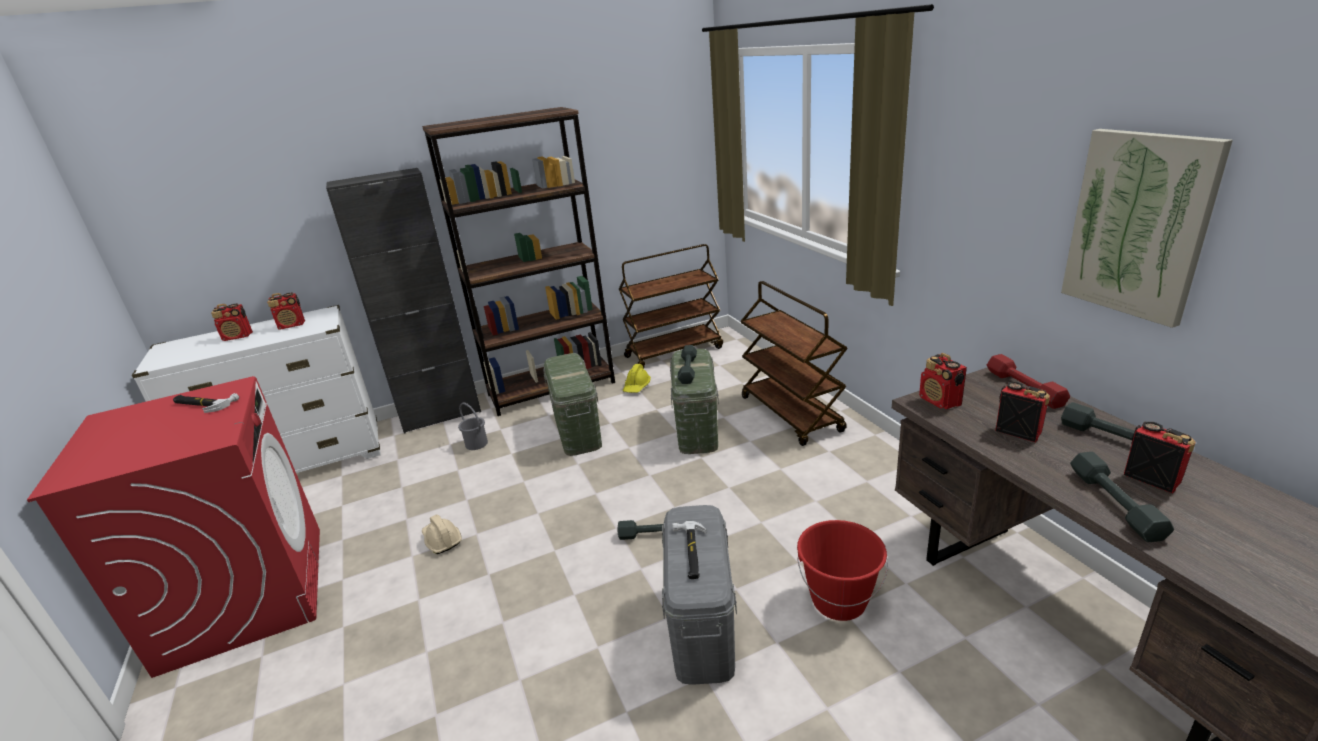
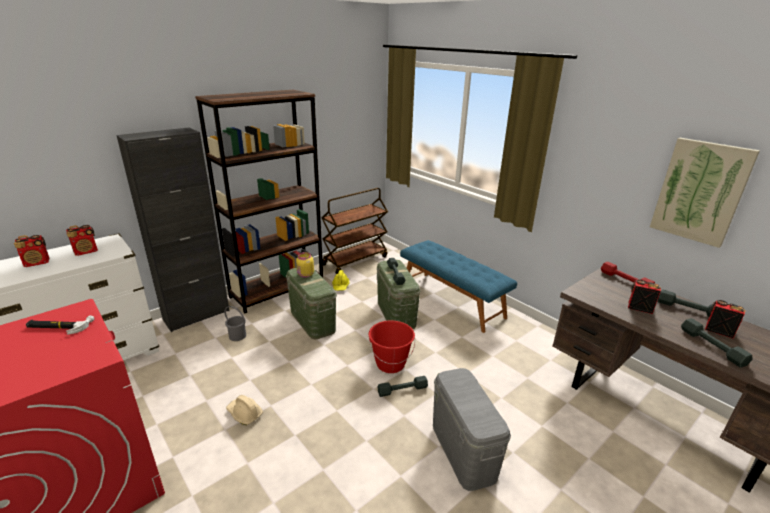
camera: 20 degrees left, 0 degrees up
hammer [673,521,707,579] -> none
brown cart [741,281,848,446] -> blue bench [400,240,517,333]
red bucket [797,520,888,621] -> red bucket moved to [369,321,415,373]
radio [919,353,967,409] -> none
none -> yellow jar [296,252,314,278]

